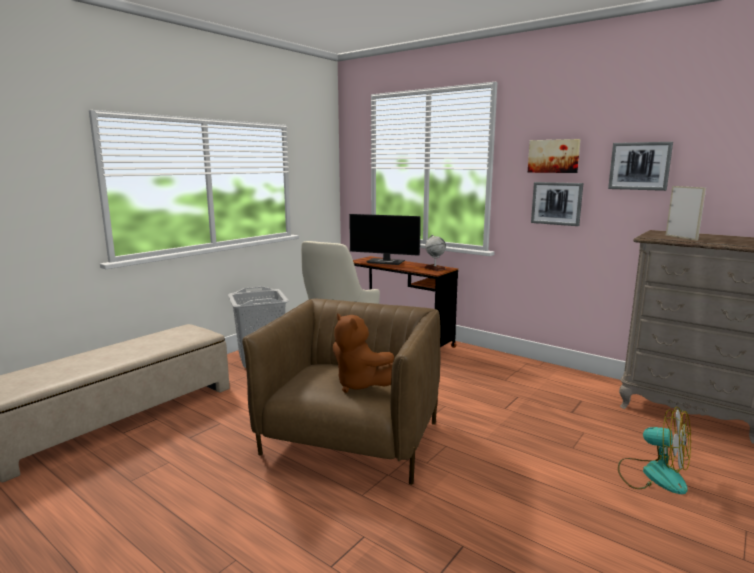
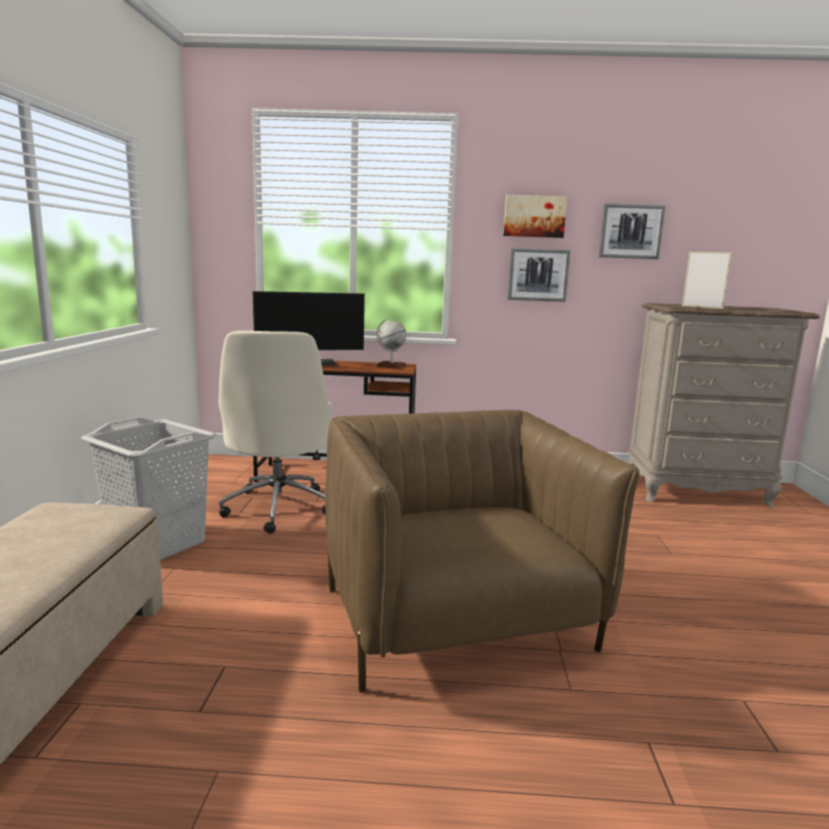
camera: 35 degrees left, 0 degrees up
brown plush toy [333,313,394,393] -> none
fan [618,407,691,494] -> none

